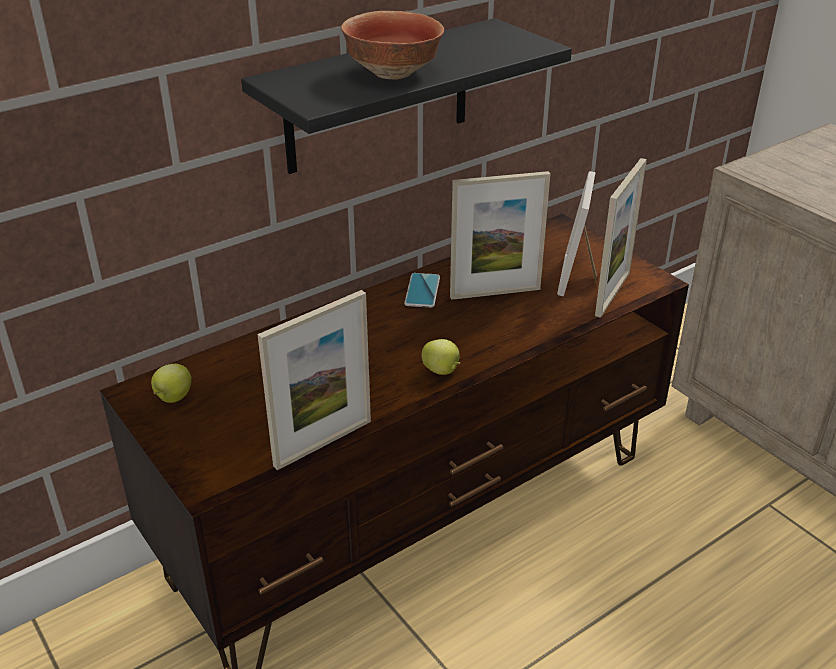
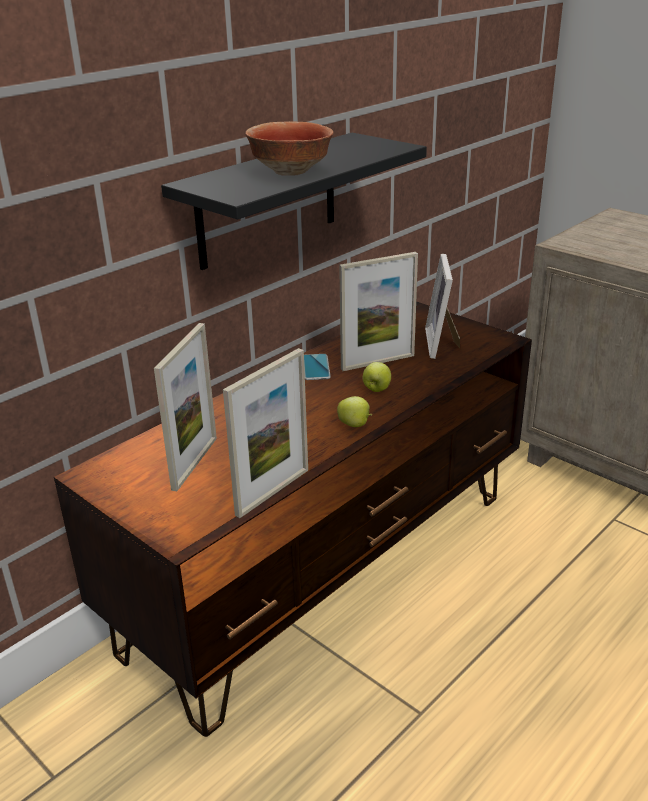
camera: 10 degrees left, 5 degrees down
apple [151,364,192,403] -> apple moved to [363,362,391,392]
picture frame [595,158,647,318] -> picture frame moved to [154,323,217,491]

